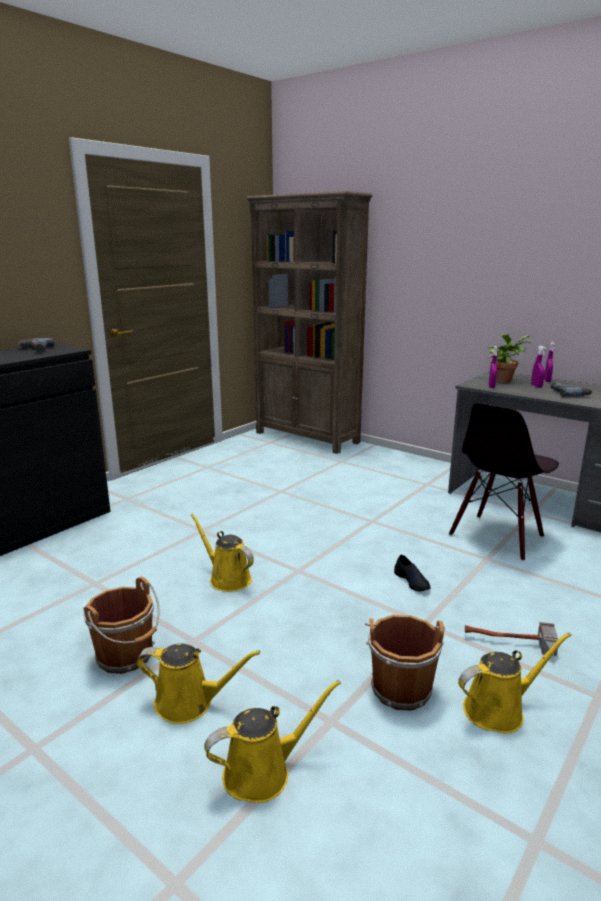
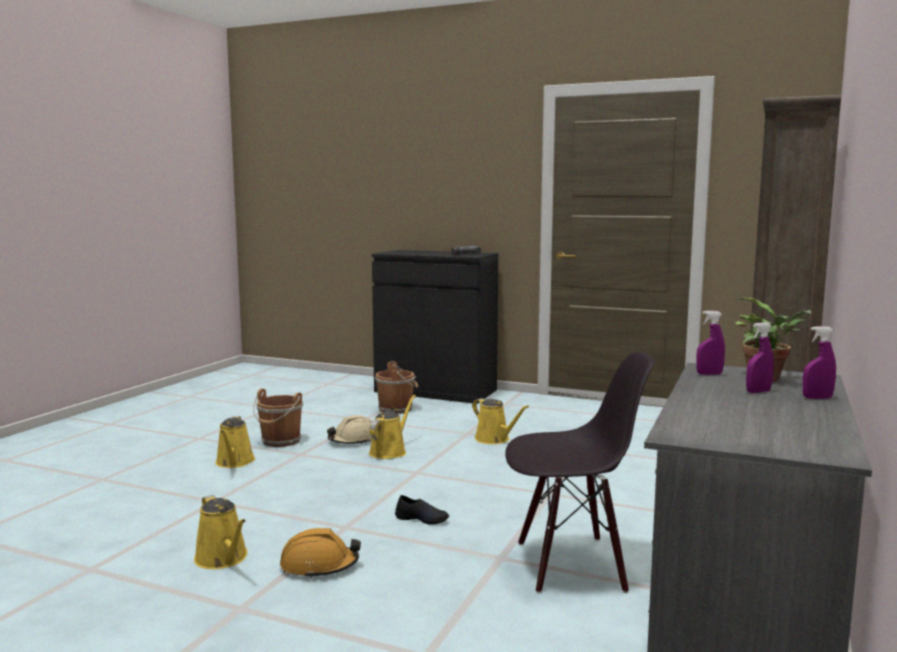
camera: 75 degrees right, 10 degrees down
yellow watering can [204,680,341,803] -> yellow watering can moved to [472,398,529,444]
brown bucket [365,615,445,711] -> brown bucket moved to [375,361,419,414]
black shoe [394,555,431,591] -> black shoe turned 120 degrees counterclockwise [395,495,449,525]
black chair [449,403,559,561] -> black chair turned 150 degrees clockwise [505,352,655,593]
hammer [465,622,558,656] -> orange hard hat [280,528,361,579]
power drill [551,381,592,397] -> none
none -> beige hard hat [327,415,372,444]

